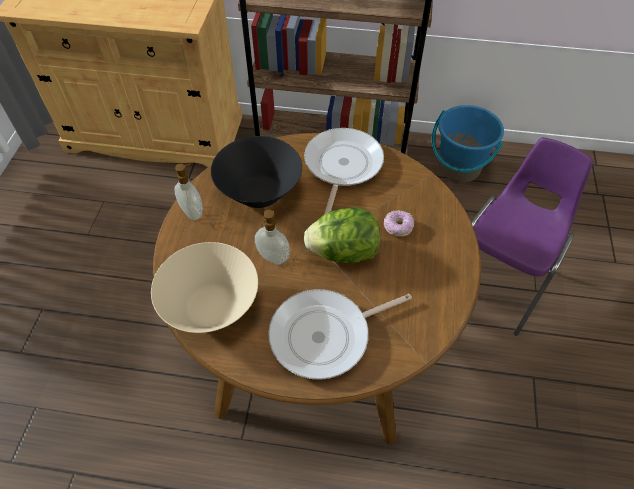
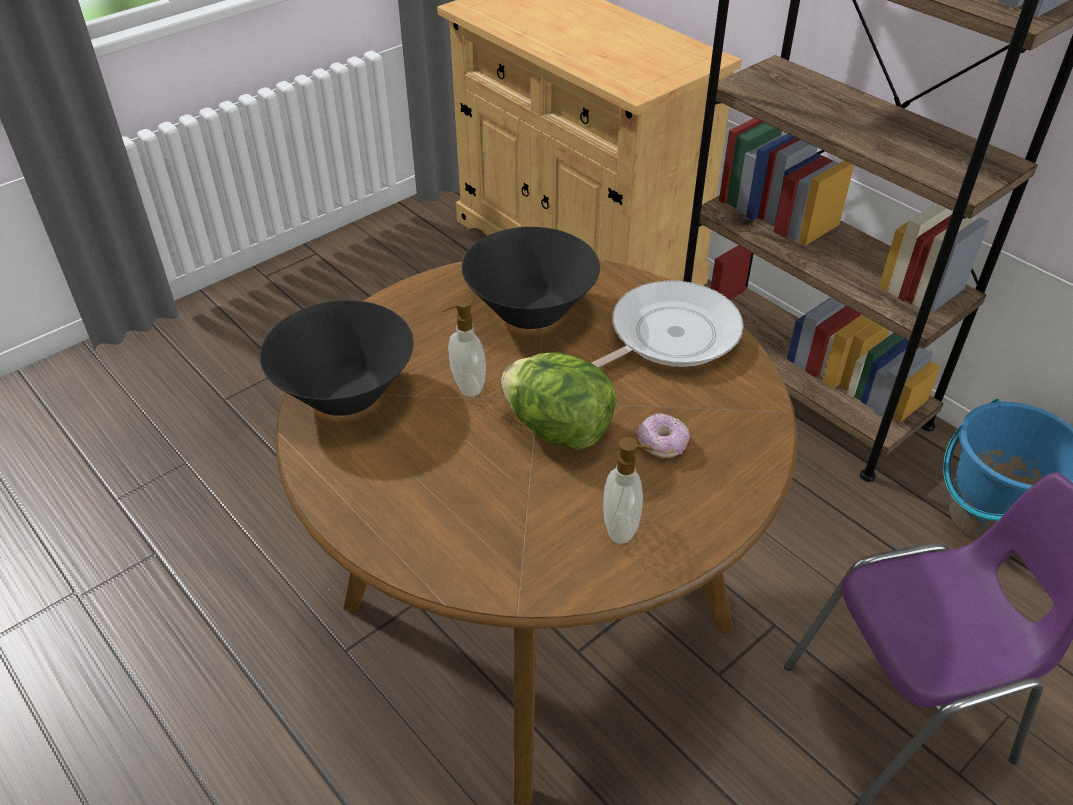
camera: 40 degrees right, 10 degrees down
beige bowl [151,242,258,333] -> black bowl [260,300,413,416]
soap dispenser [175,163,203,220] -> soap dispenser moved to [603,437,653,544]
frying pan [268,289,412,380] -> none

